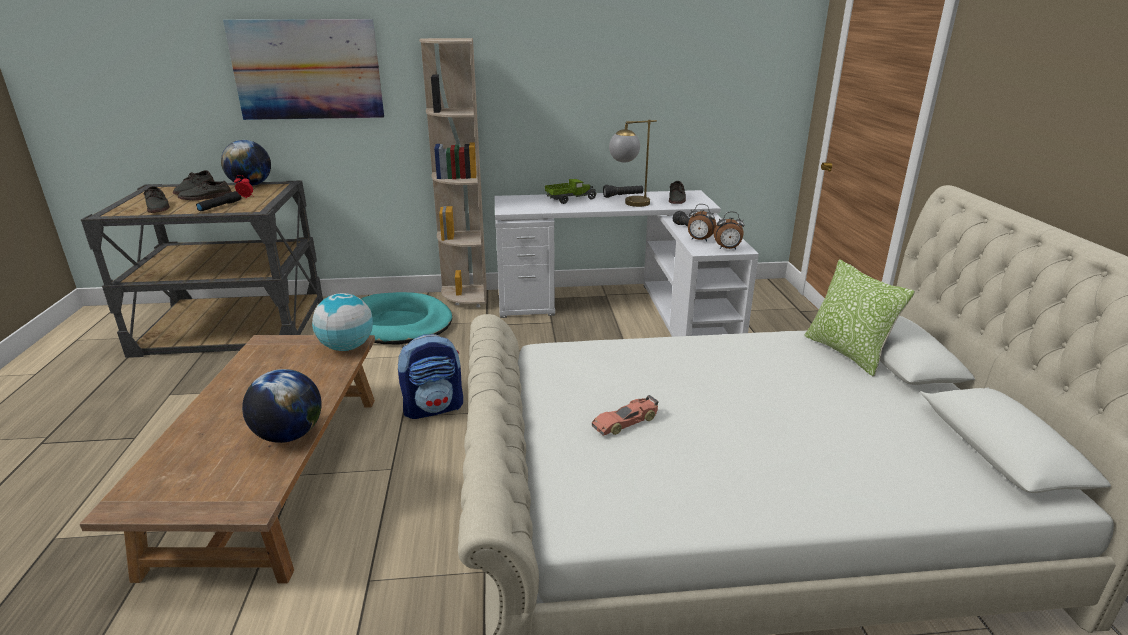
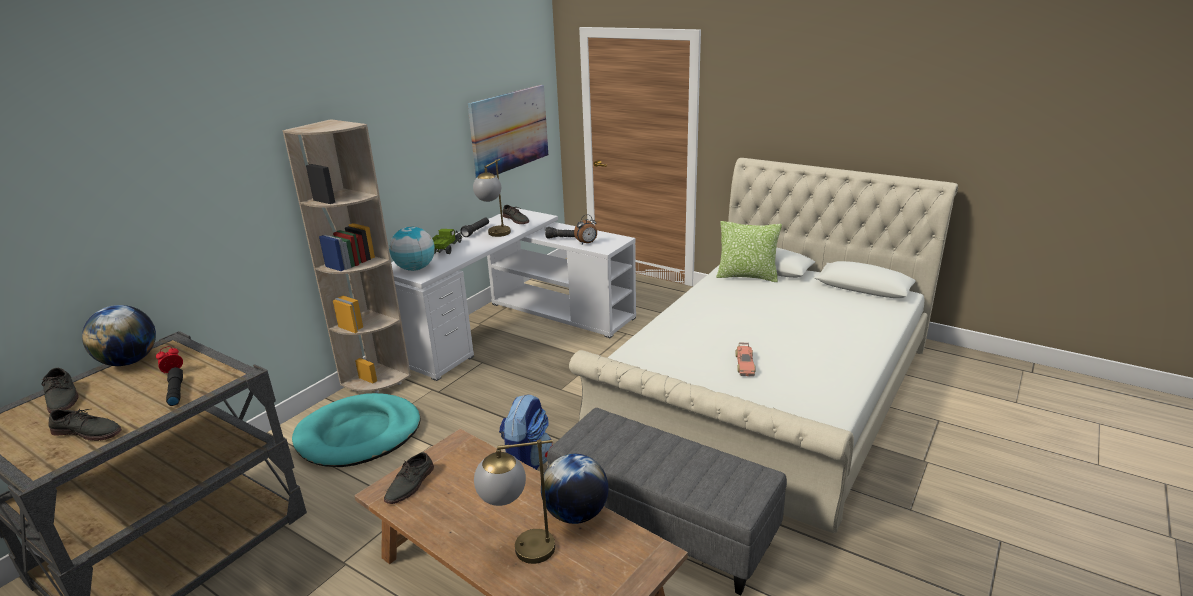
camera: 50 degrees left, 0 degrees up
grey shoe [178,180,232,200] -> grey shoe moved to [384,452,434,504]
picture [223,19,384,120] -> picture moved to [468,85,548,178]
globe [312,293,373,351] -> globe moved to [389,226,435,271]
alarm clock [714,212,744,250] -> none
none -> table lamp [474,439,555,564]
none -> grey ottoman [547,408,787,595]

